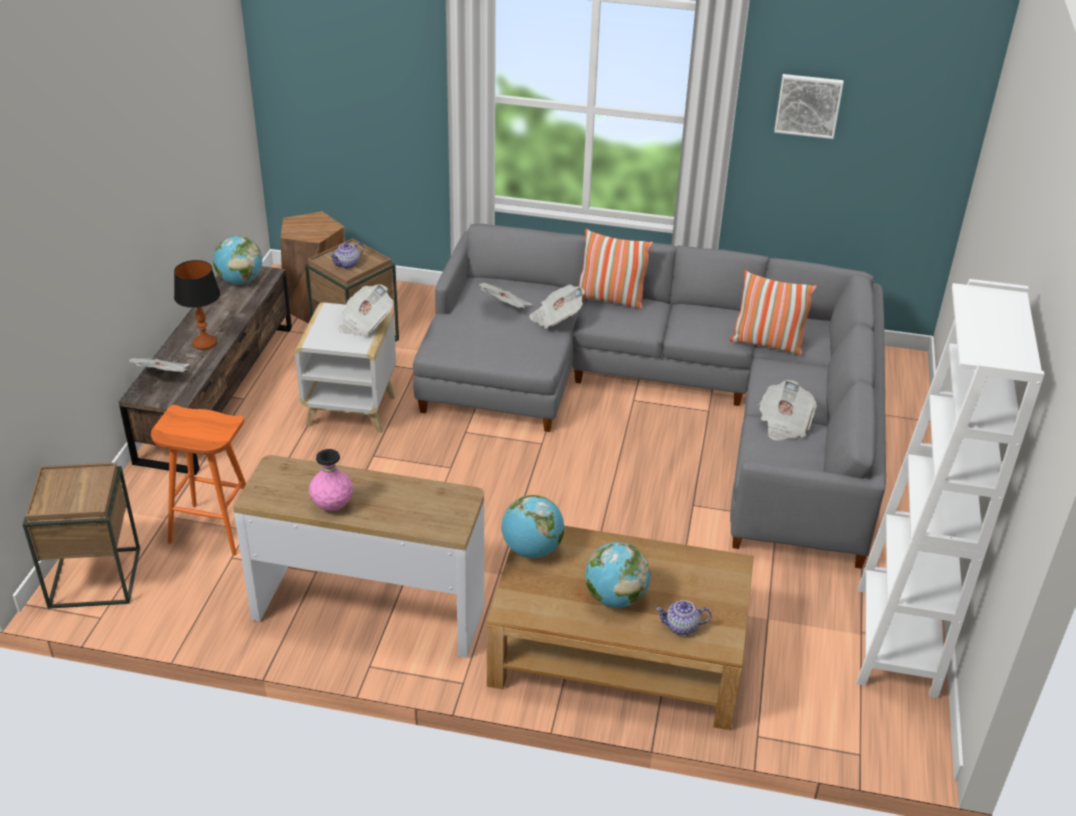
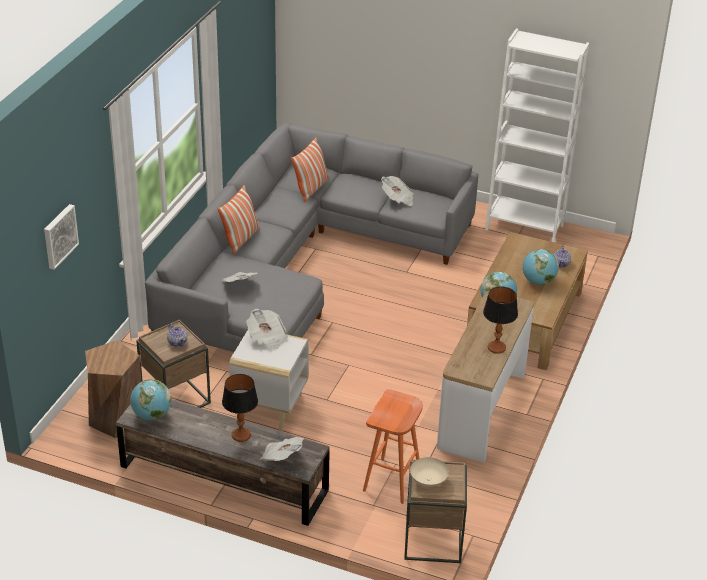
camera: 80 degrees left, 0 degrees up
pink vase [309,449,353,511] -> table lamp [483,286,518,354]
newspaper [529,285,585,329] -> none
picture [774,74,844,139] -> picture moved to [44,204,79,270]
none -> beige bowl [410,457,449,487]

